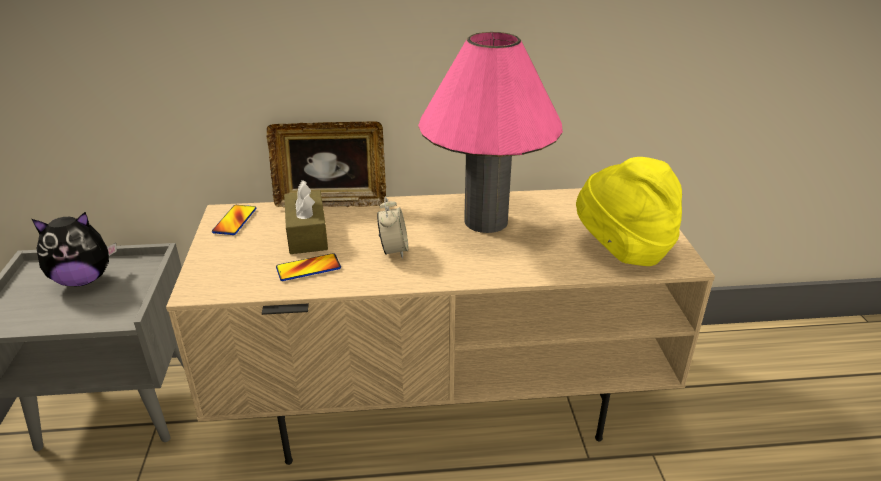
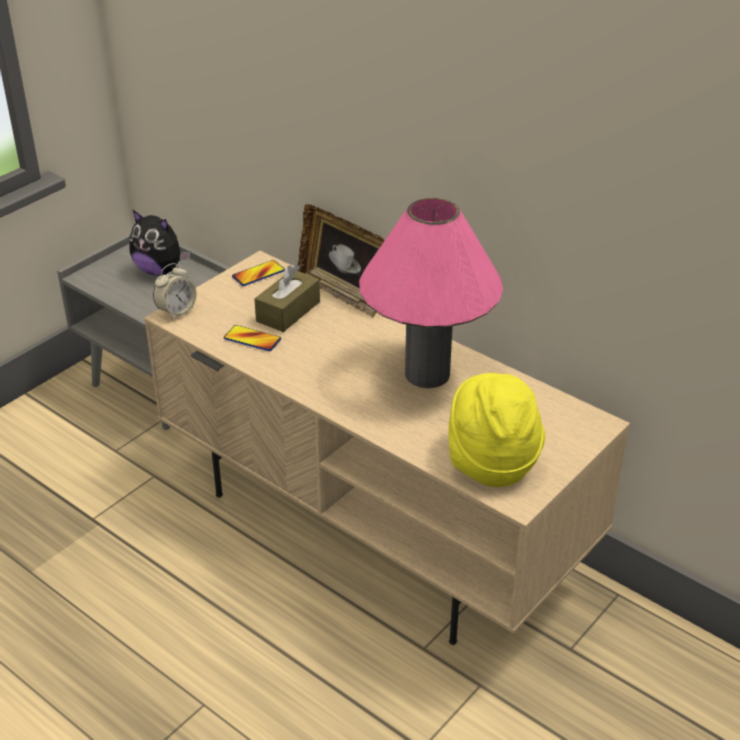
camera: 45 degrees right, 5 degrees up
alarm clock [377,196,408,259] -> alarm clock moved to [153,263,197,320]

